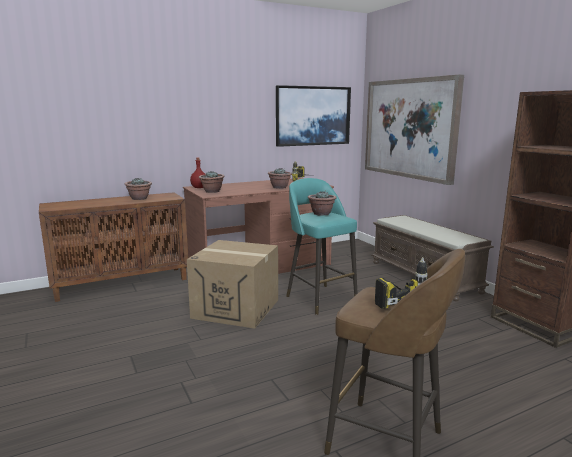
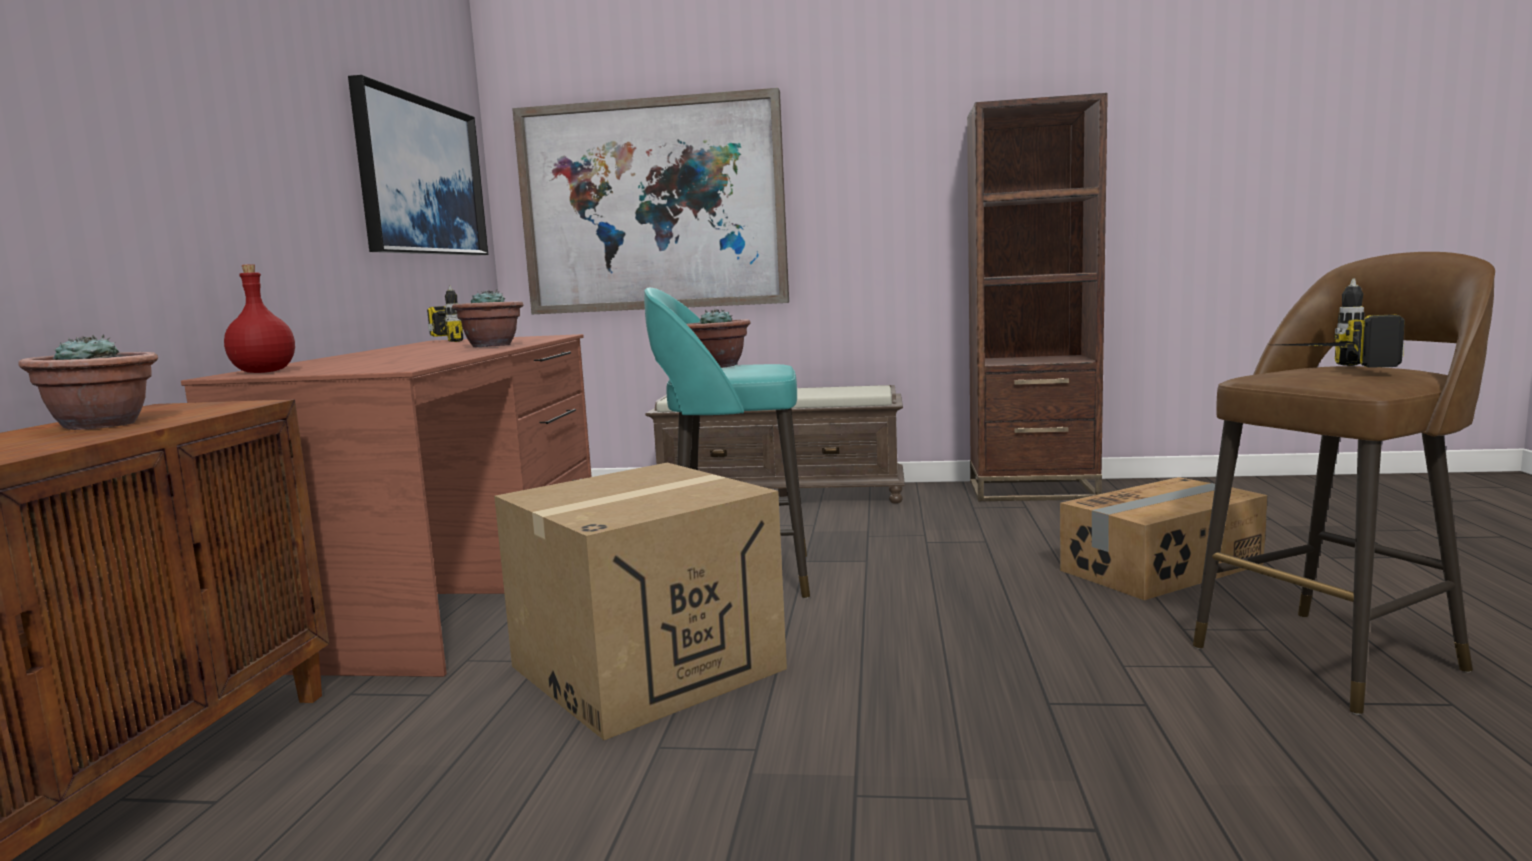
camera: 55 degrees left, 5 degrees down
potted plant [199,171,225,193] -> none
none -> cardboard box [1060,477,1268,600]

